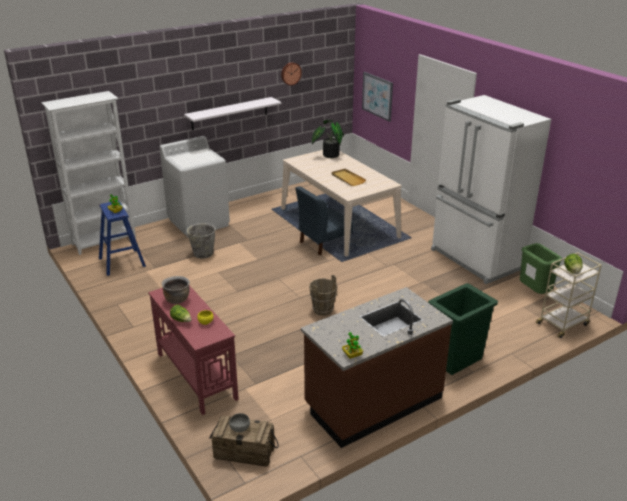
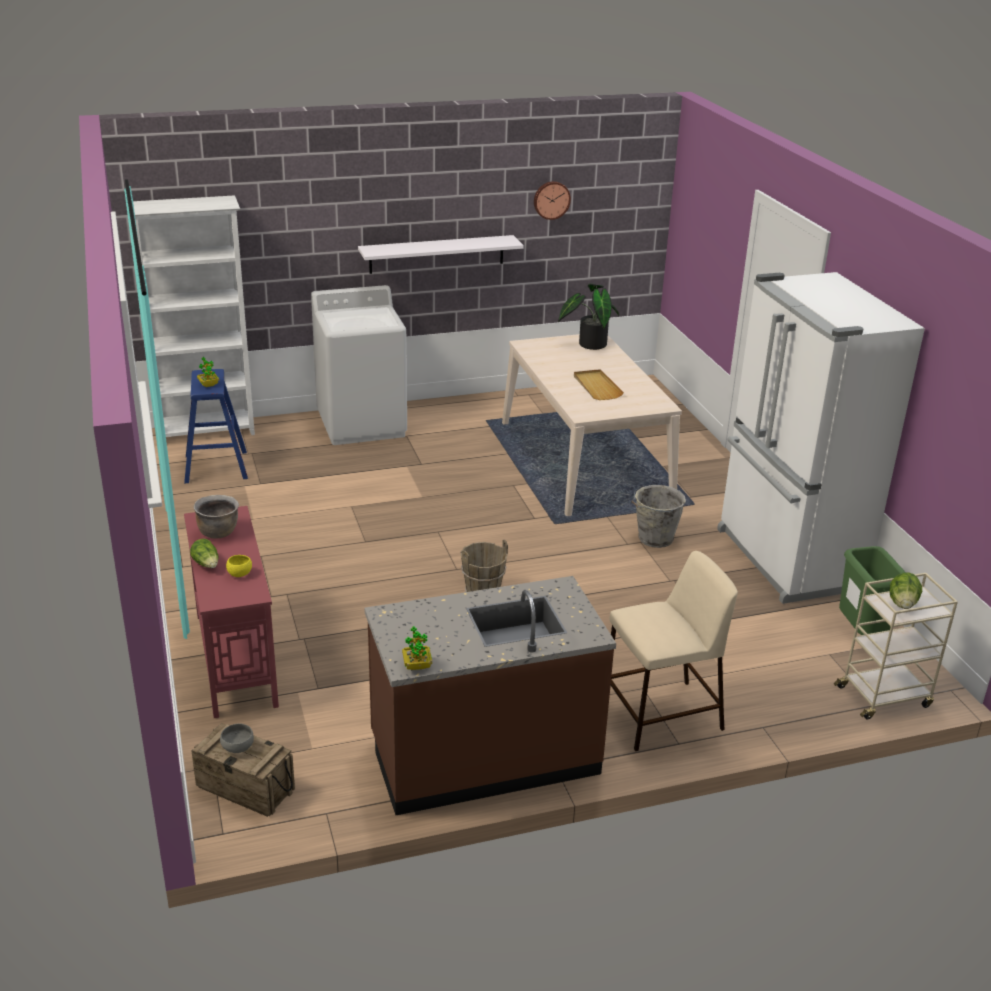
camera: 15 degrees right, 0 degrees up
grey bucket [185,223,216,259] -> grey bucket moved to [631,485,686,548]
blue chair [295,186,353,255] -> none
picture [362,72,393,122] -> none
green trash can [428,283,498,375] -> beige stool [609,551,738,751]

